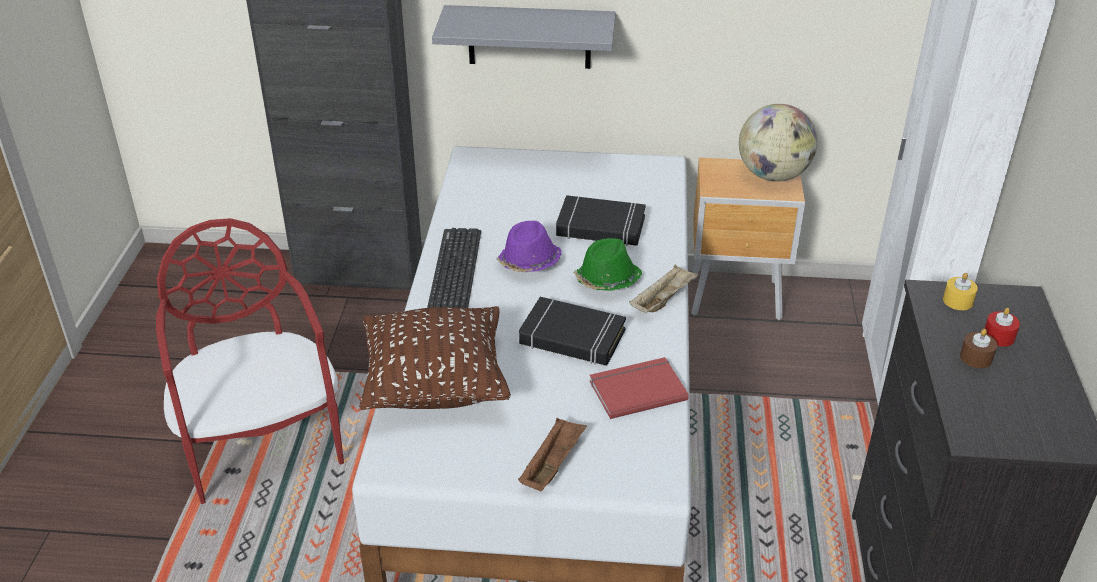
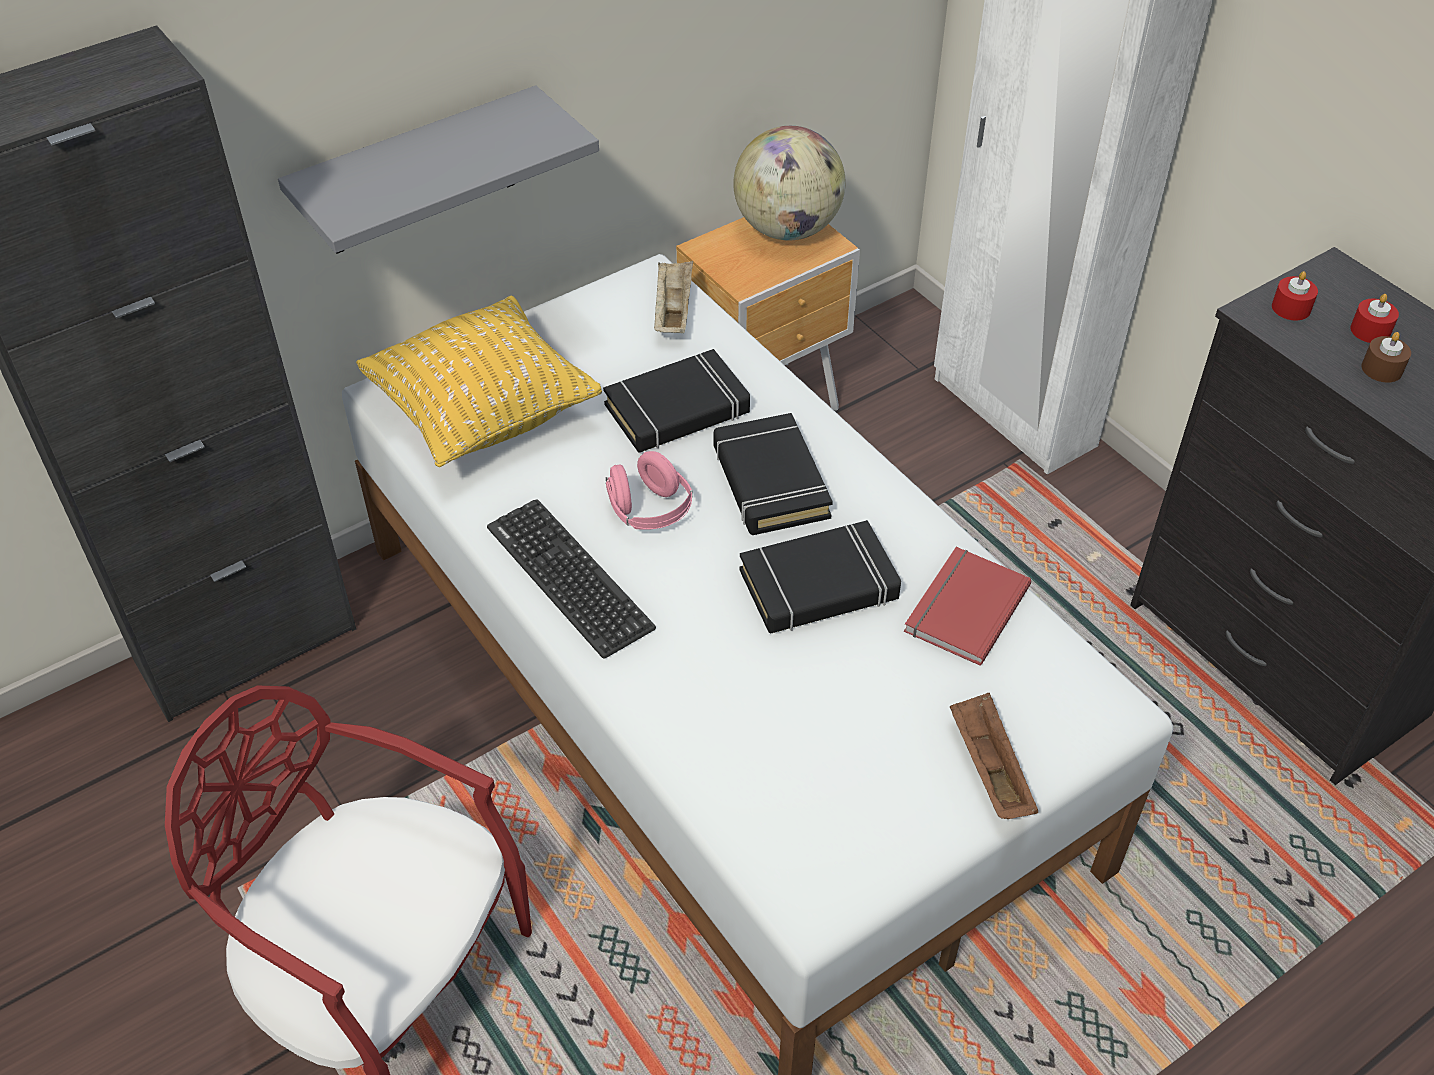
camera: 40 degrees left, 10 degrees up
brown pillow [360,306,511,410] -> none
purple hat [496,221,562,273] -> pink headphones [606,451,693,530]
green hat [573,238,642,291] -> black book [714,413,833,535]
beige tray [629,264,699,313] -> beige tray moved to [654,261,693,333]
yellow candle [943,273,978,310] -> red candle [1272,271,1318,320]
none -> yellow pillow [356,295,602,467]

